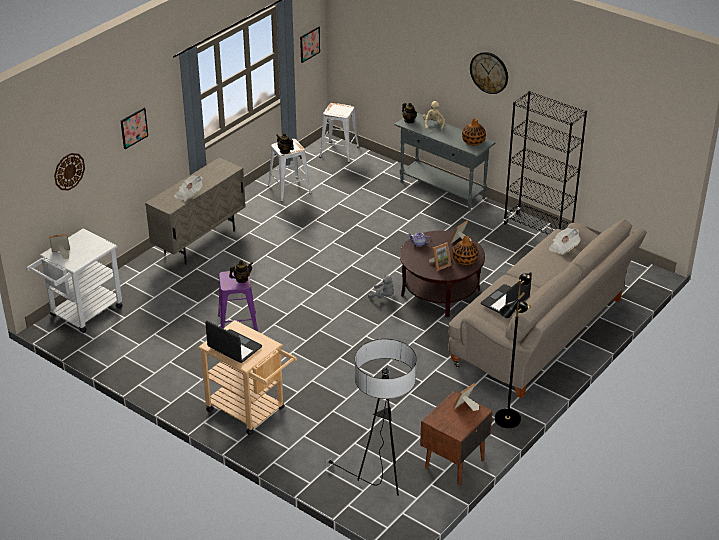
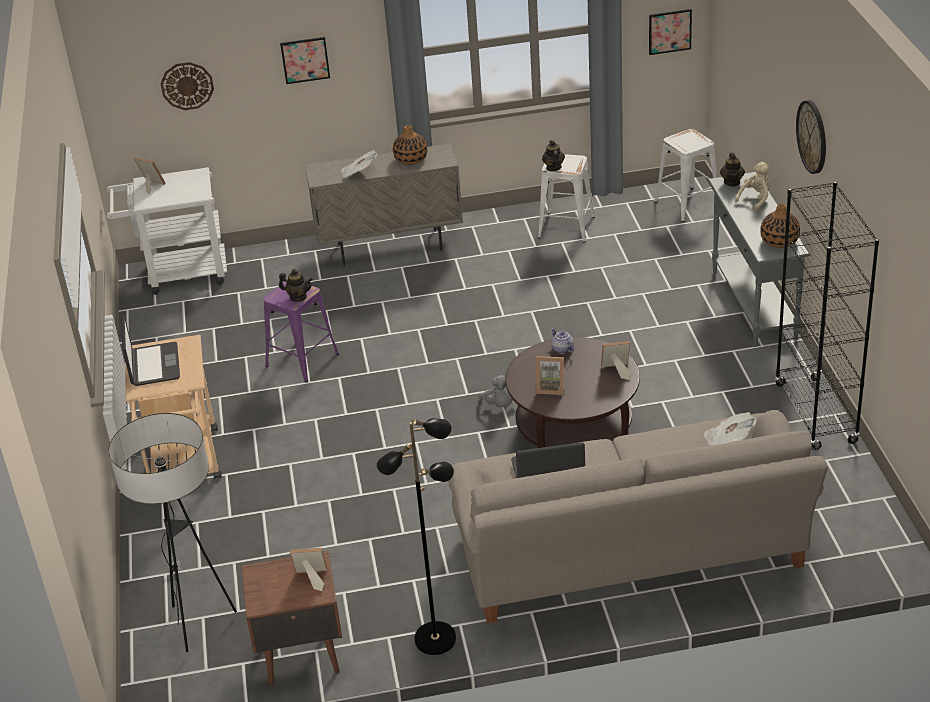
camera: 45 degrees right, 0 degrees up
vase [452,236,479,265] -> vase moved to [393,125,427,165]

